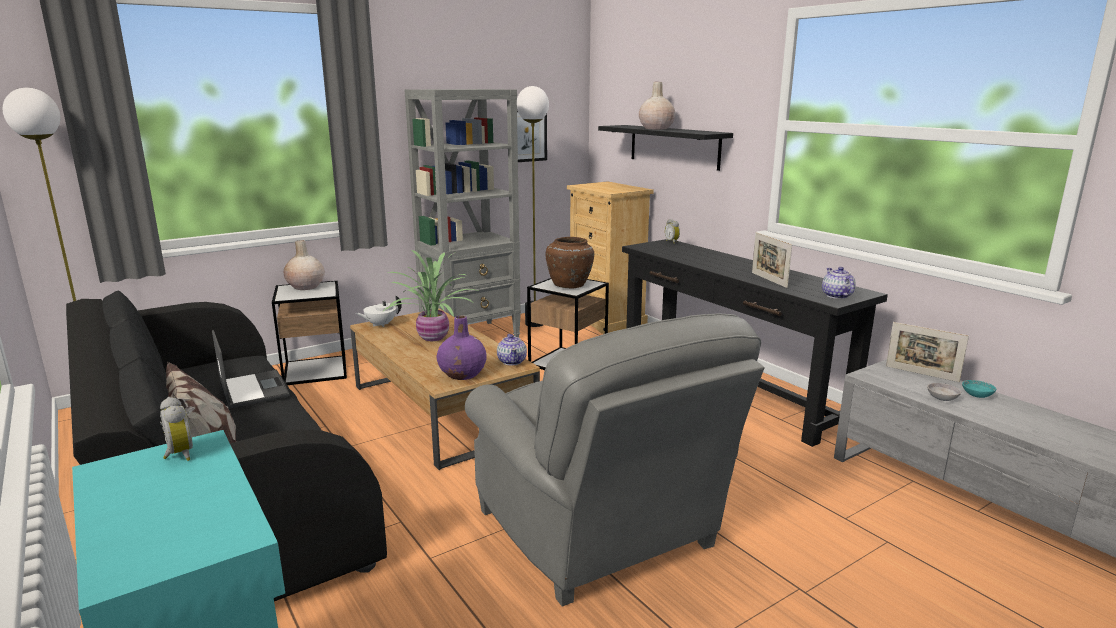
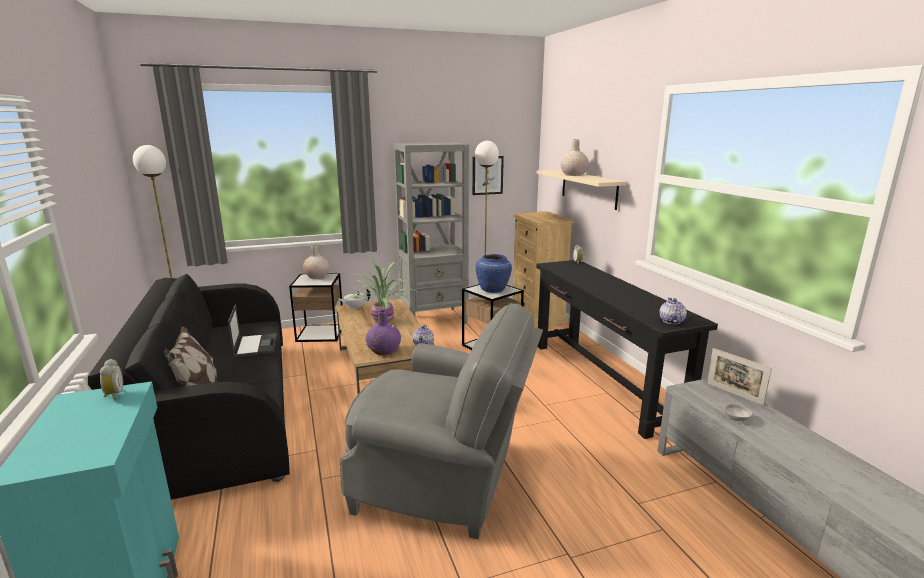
camera: 15 degrees right, 0 degrees up
grey armchair [465,313,764,607] -> grey armchair turned 60 degrees counterclockwise [340,303,543,539]
brown vase [545,237,594,288] -> blue vase [475,254,512,293]
black shelf [598,125,733,171] -> beige shelf [536,170,626,210]
picture frame [752,232,792,288] -> none
turquoise bowl [962,380,996,398] -> none

